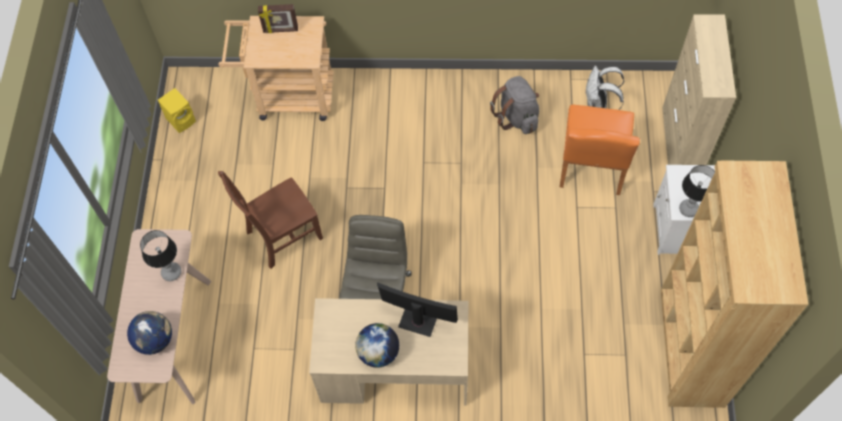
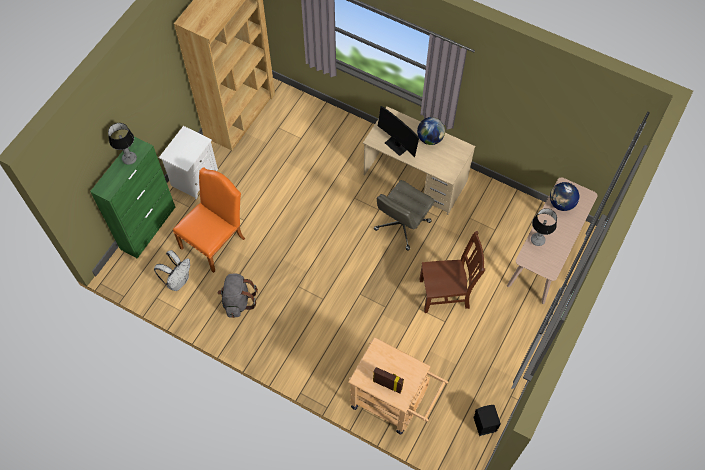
camera: 155 degrees left, 0 degrees up
yellow speaker [158,88,196,133] -> black speaker [473,405,501,436]
beige cabinet [662,14,736,165] -> green cabinet [90,136,175,258]
table lamp [679,165,715,217] -> table lamp moved to [108,123,137,165]

